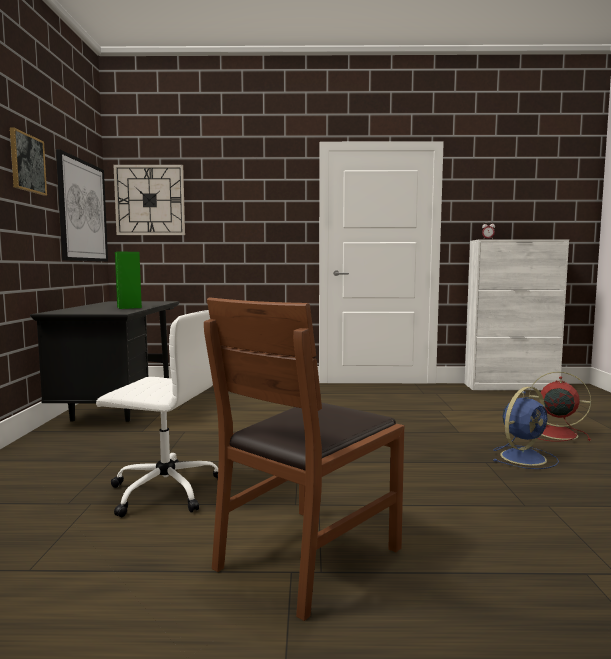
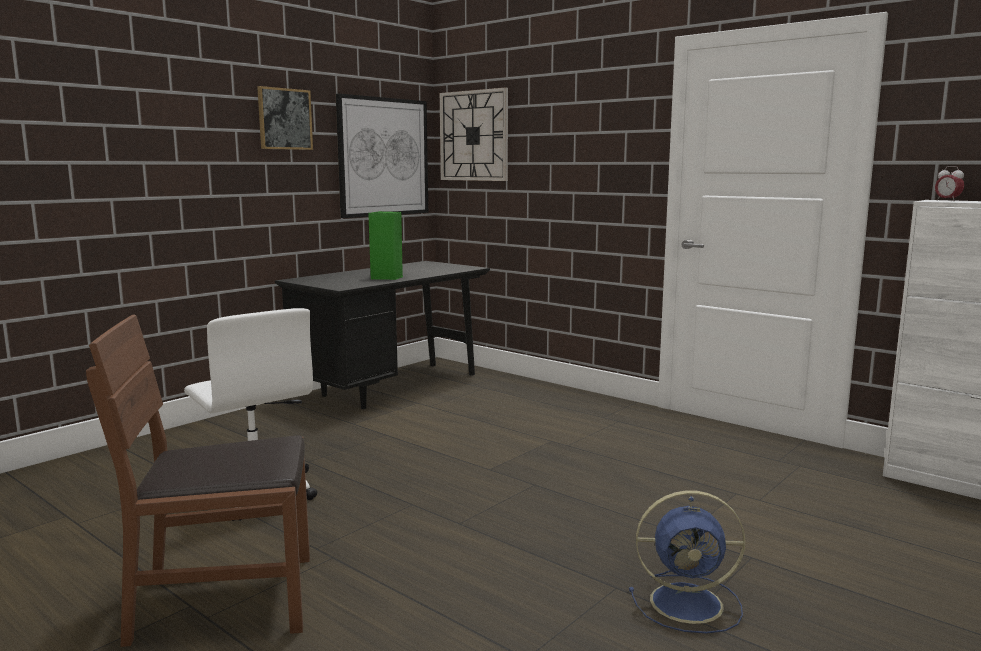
camera: 40 degrees right, 5 degrees up
red fan [529,371,591,442] -> none

